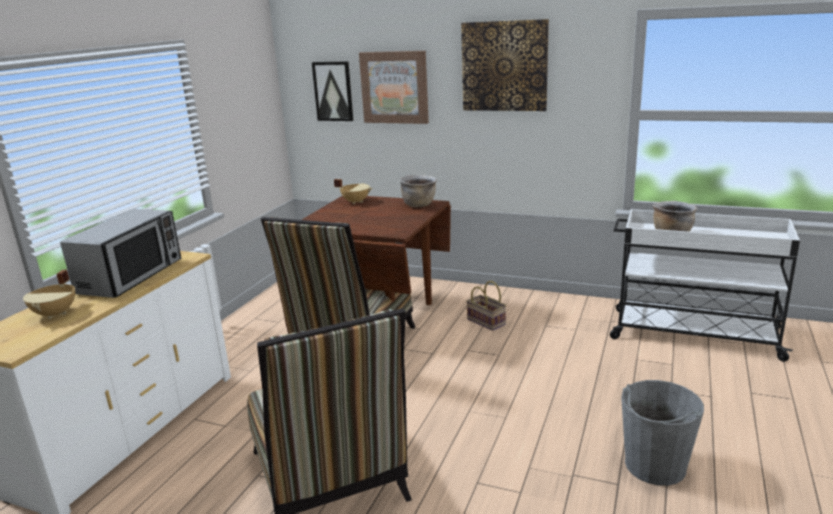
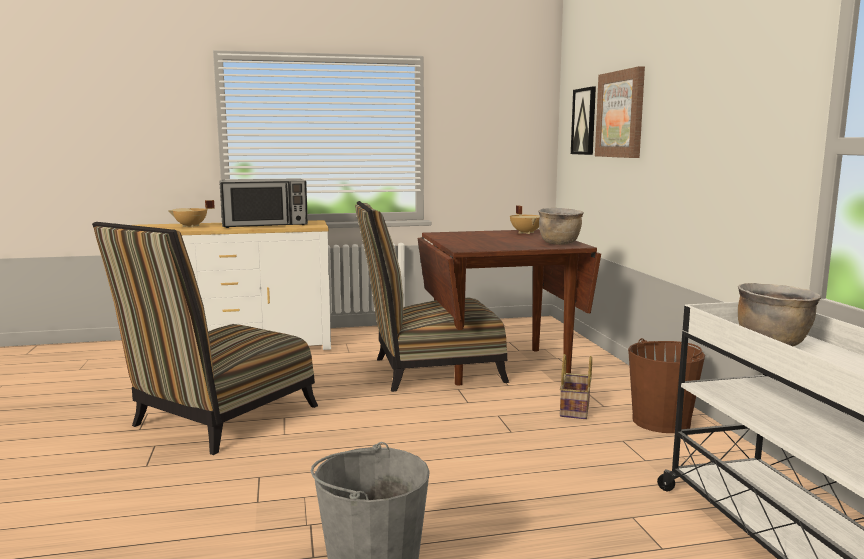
camera: 55 degrees right, 10 degrees down
picture [461,19,549,111] -> none
none -> brown bucket [628,338,705,433]

